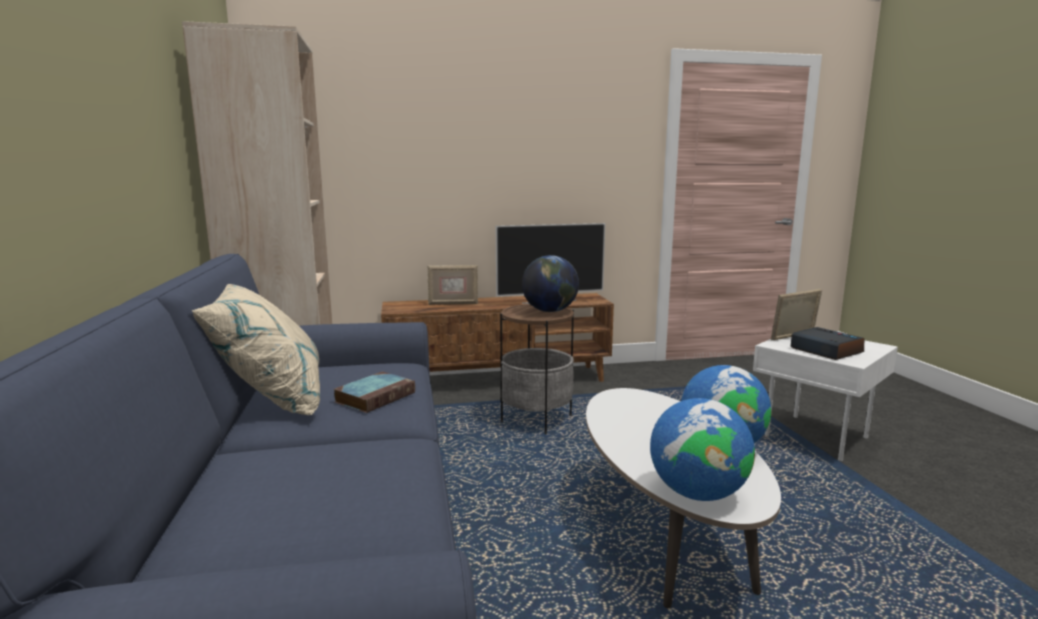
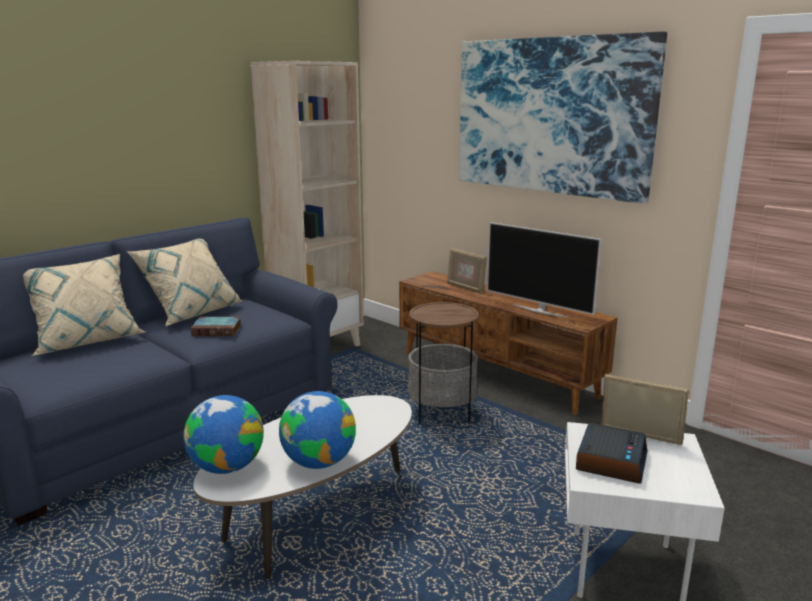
camera: 55 degrees right, 5 degrees up
globe [522,255,579,312] -> none
none -> beige pillow [23,254,146,356]
none -> picture [459,31,667,204]

